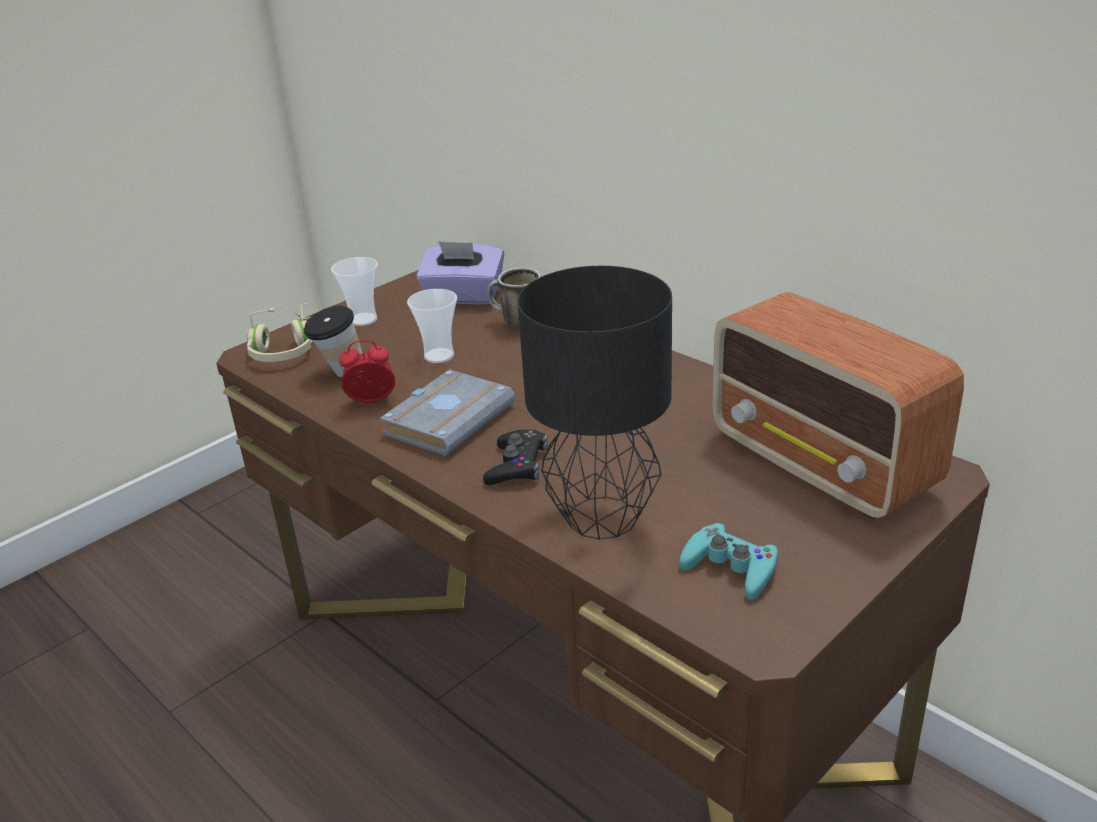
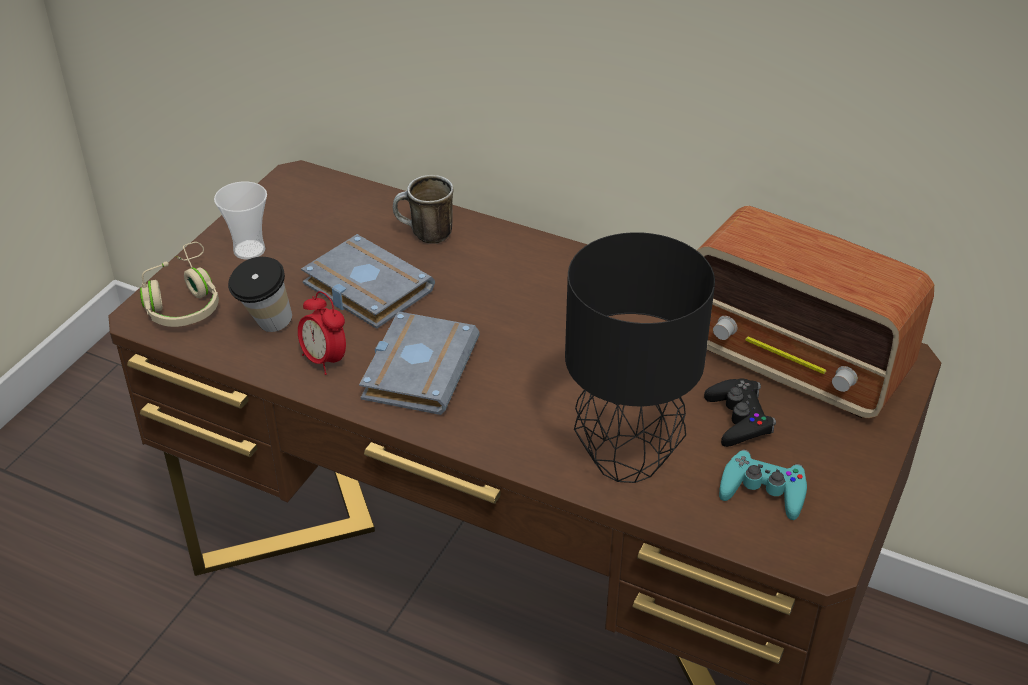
camera: 20 degrees left, 10 degrees up
alarm clock [339,340,395,405] -> alarm clock turned 105 degrees counterclockwise [298,291,346,375]
cup [407,289,457,363] -> grey book [301,234,435,329]
purple tissue box [416,241,504,305] -> none
black game controller [483,429,548,485] -> black game controller moved to [704,379,776,447]

